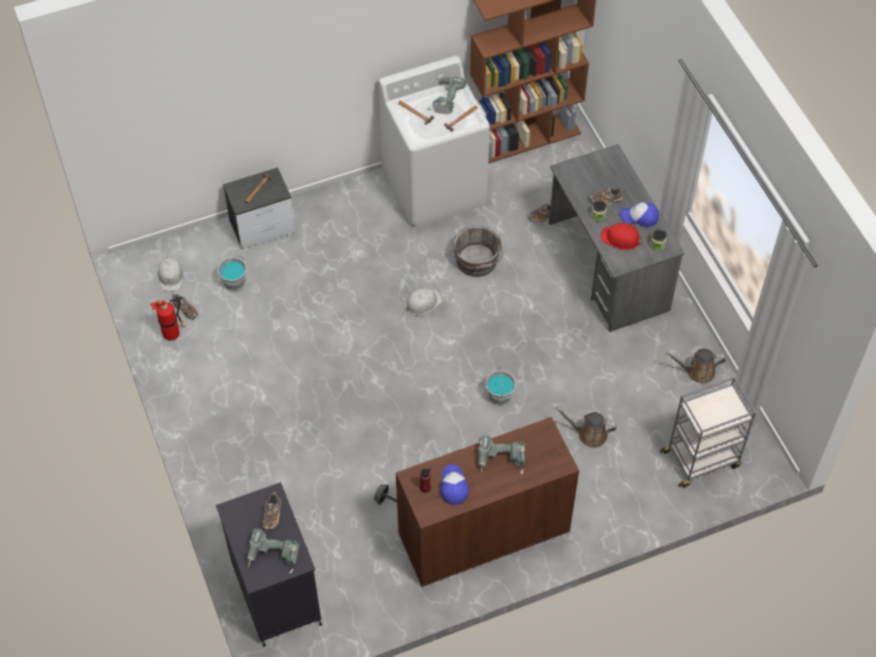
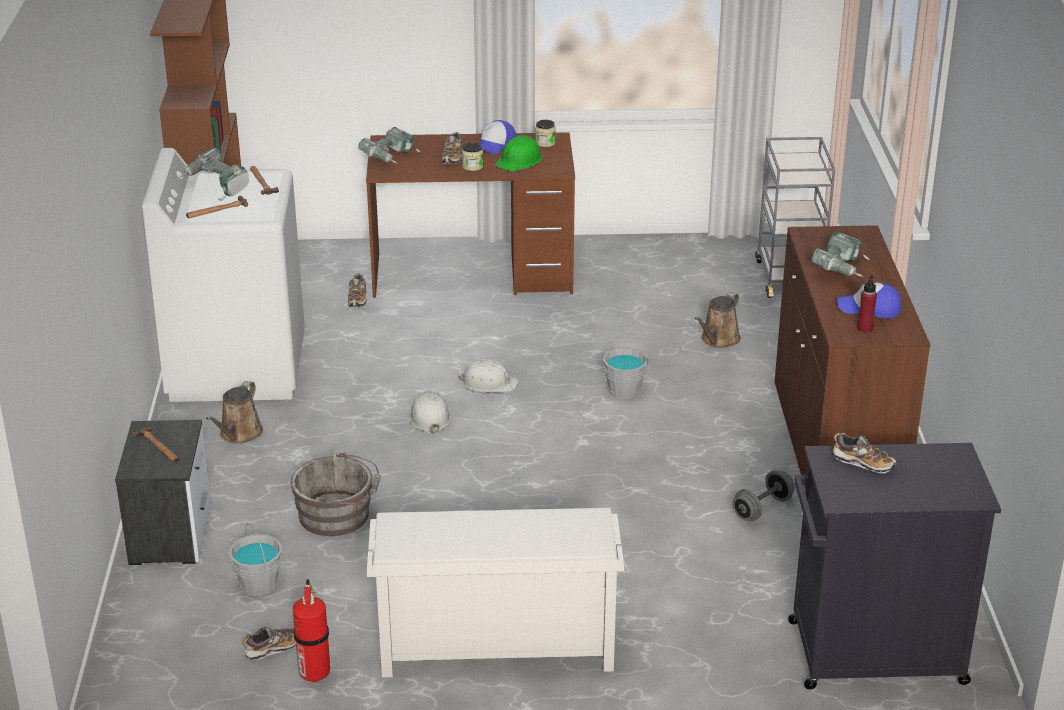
camera: 70 degrees left, 25 degrees down
white hard hat [157,257,184,292] -> white hard hat moved to [458,359,519,393]
power drill [247,529,299,574] -> power drill moved to [359,127,421,163]
grey bucket [453,226,503,277] -> grey bucket moved to [291,450,381,536]
grey desk [549,144,684,332] -> brown desk [366,132,575,298]
red hard hat [600,223,644,250] -> green hard hat [496,135,542,171]
brown watering can [665,349,726,384] -> brown watering can moved to [206,381,263,444]
none -> white shoe rack [367,508,624,678]

